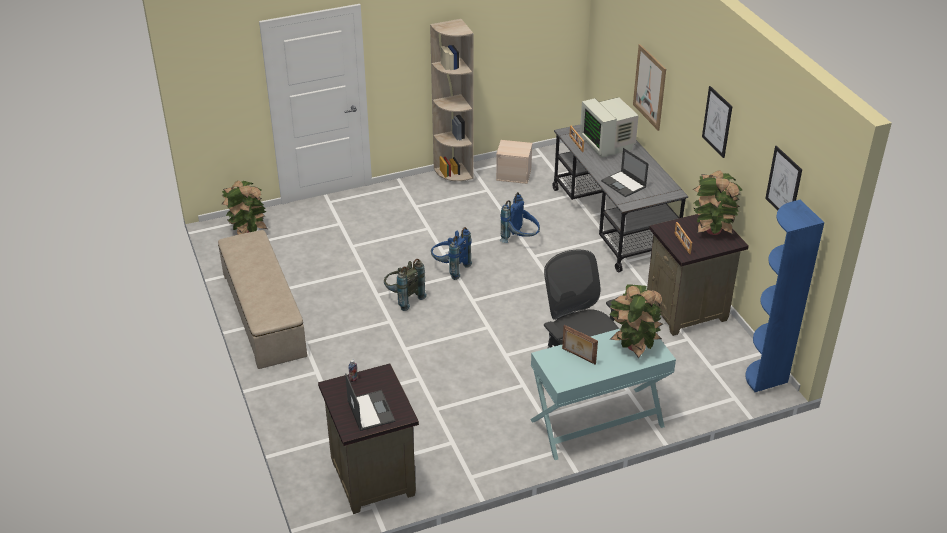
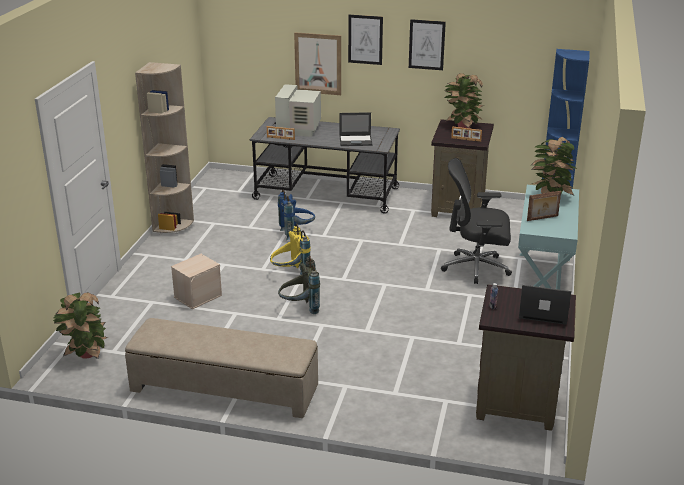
camera: 55 degrees left, 10 degrees down
blue backpack [431,227,472,280] -> yellow backpack [270,223,311,275]
beige storage box [496,140,532,184] -> beige storage box moved to [171,254,222,309]
monitor [580,97,639,158] -> monitor turned 90 degrees clockwise [275,84,321,137]
picture [765,146,802,211] -> picture moved to [348,15,383,65]

